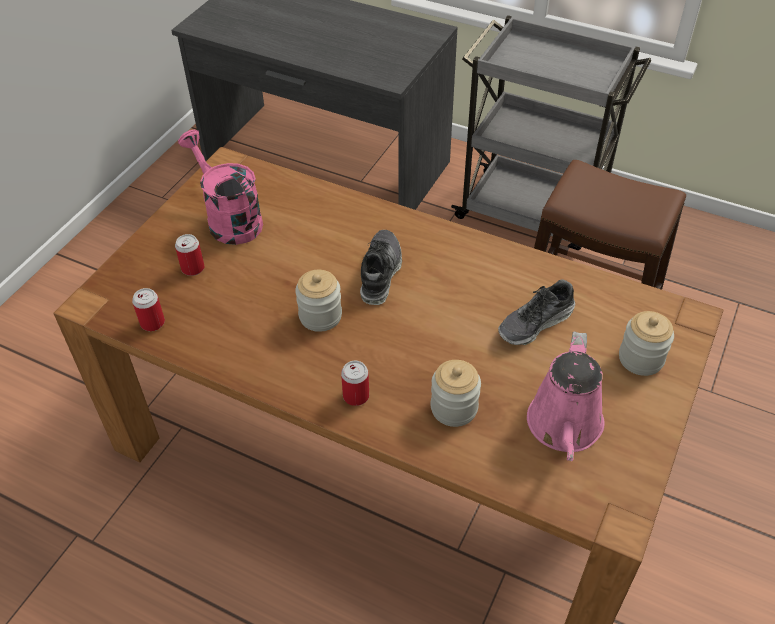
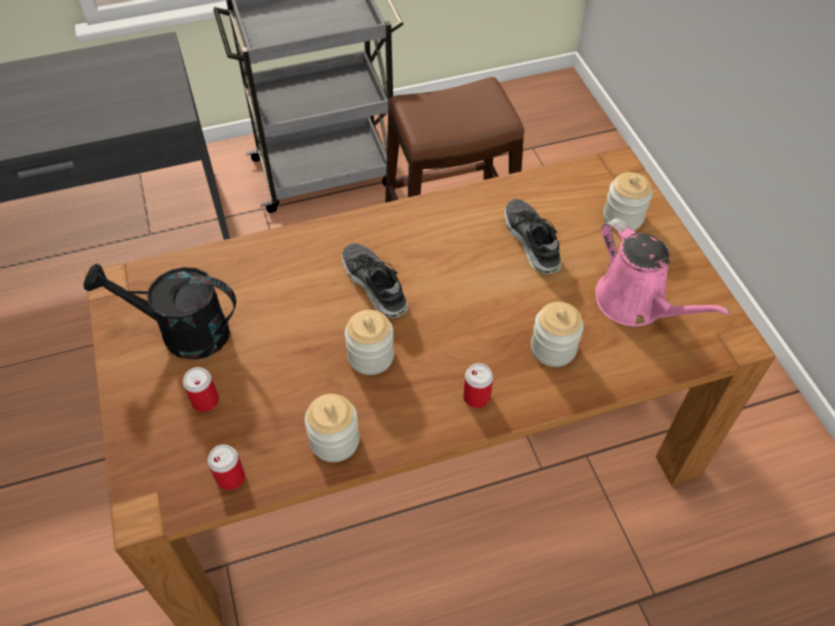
camera: 45 degrees left, 5 degrees up
pink watering can [178,130,263,245] -> black watering can [83,263,236,360]
shoe [498,279,575,345] -> shoe turned 150 degrees clockwise [504,199,561,274]
none -> jar [305,394,360,462]

